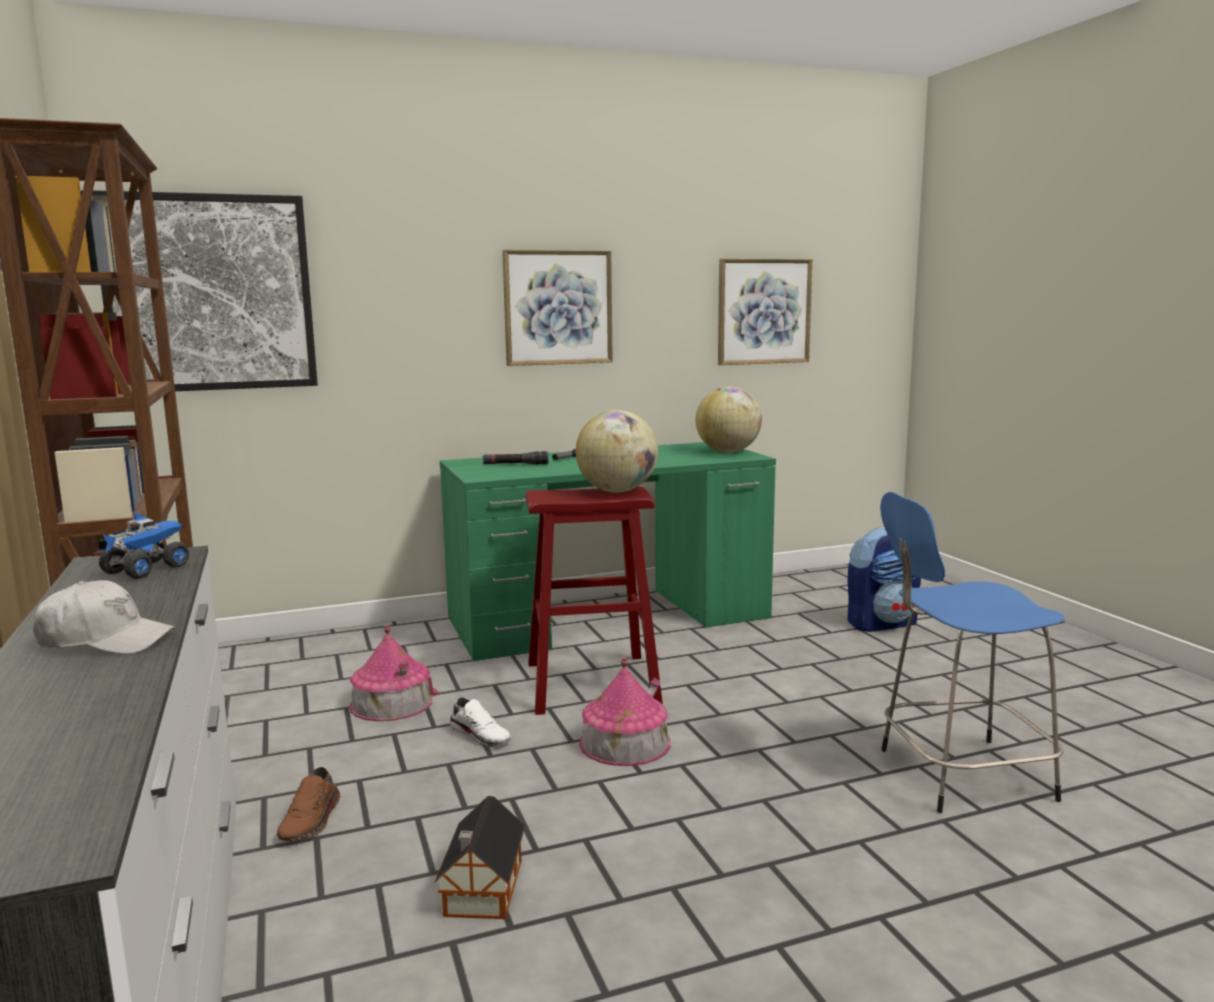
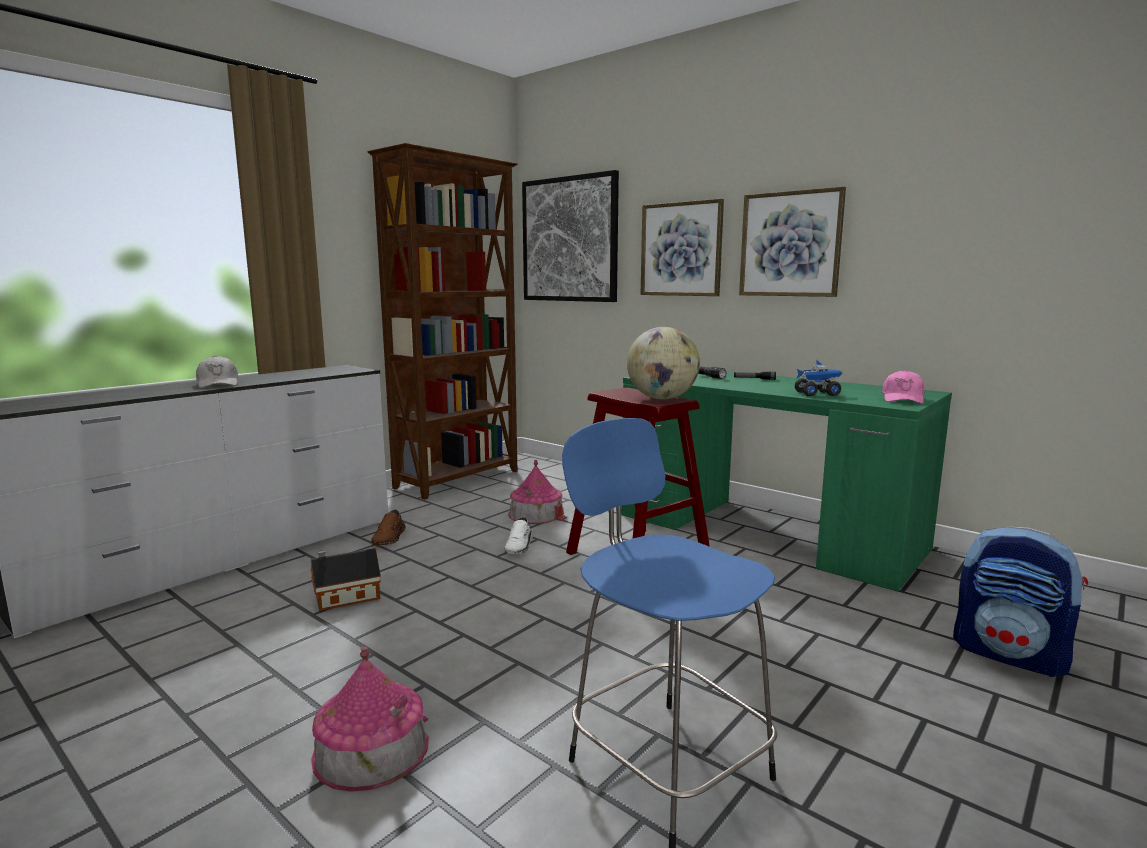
camera: 60 degrees right, 0 degrees up
toy truck [99,511,189,579] -> toy truck moved to [794,360,842,396]
brown shoe [277,767,340,841] -> brown shoe turned 60 degrees counterclockwise [371,510,406,545]
toy house [579,657,671,766] -> toy house moved to [311,647,429,792]
globe [695,387,762,453] -> pink cap [882,370,925,404]
picture [718,259,812,365] -> picture moved to [640,199,724,296]

